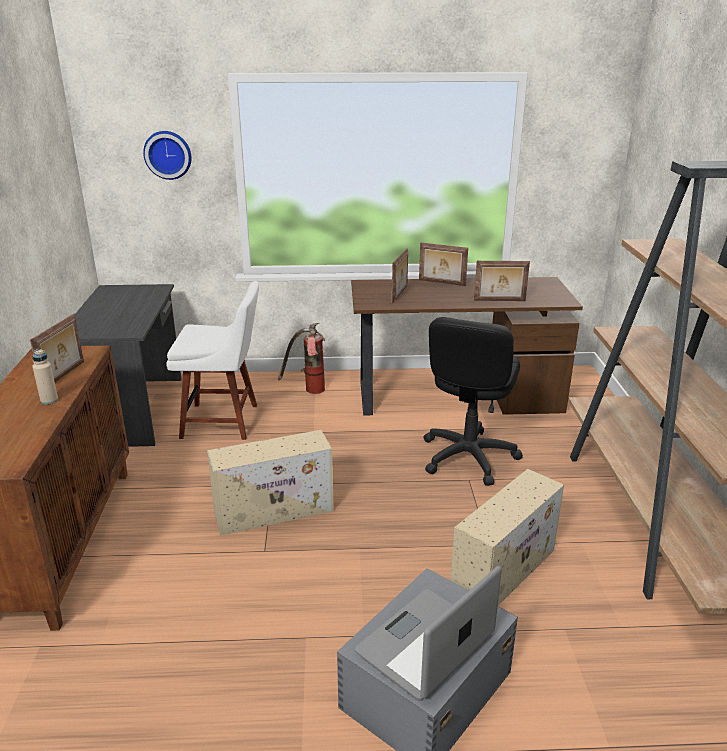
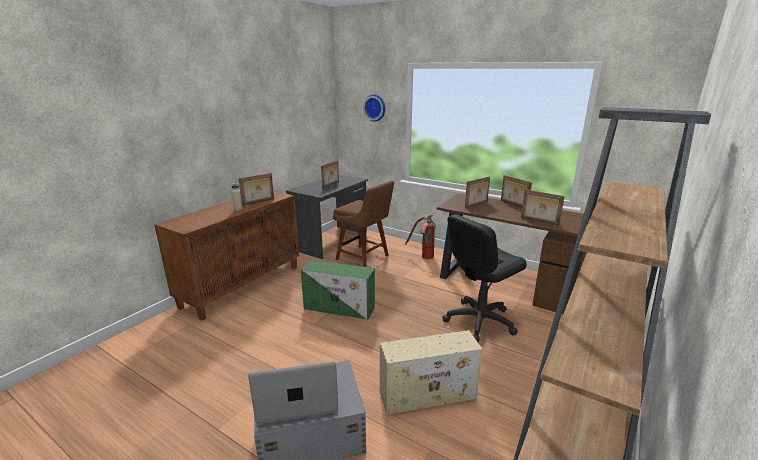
camera: 35 degrees right, 5 degrees down
white chair [166,281,259,440] -> brown chair [333,181,394,267]
beige storage box [207,430,334,536] -> green storage box [301,260,375,320]
none -> picture frame [321,160,339,188]

